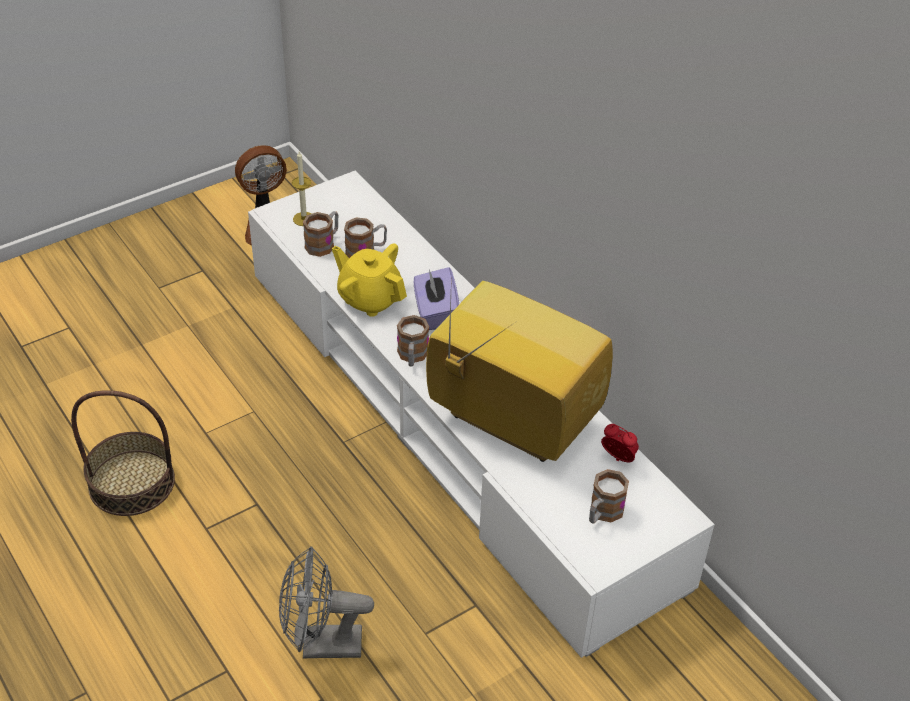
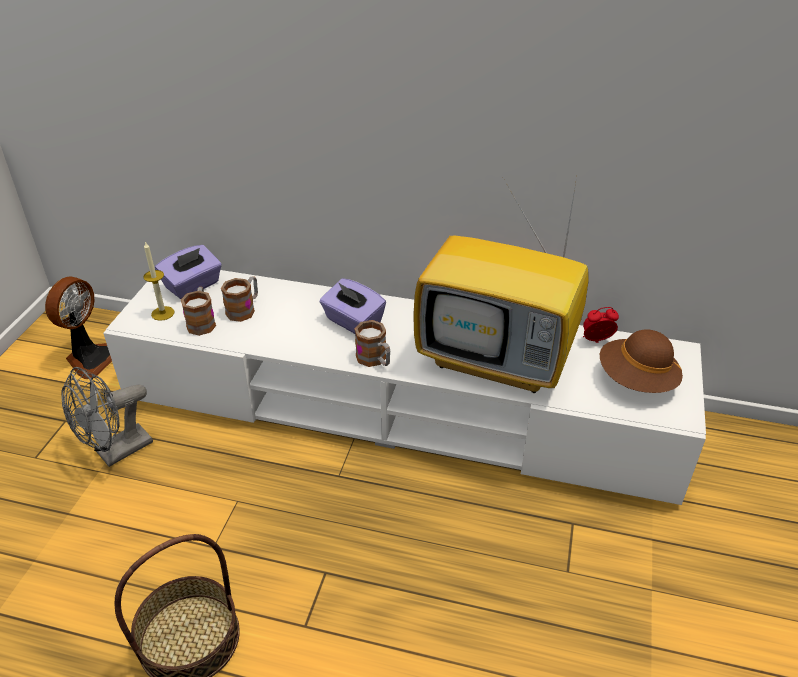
camera: 40 degrees left, 5 degrees down
grey fan [279,546,374,658] -> grey fan moved to [61,367,153,467]
yellow teapot [332,243,407,317] -> none
television [426,274,613,462] -> television turned 150 degrees counterclockwise [413,178,589,393]
mug [589,469,629,524] -> brown hat [600,329,683,393]
none -> purple tissue box [155,245,222,299]

